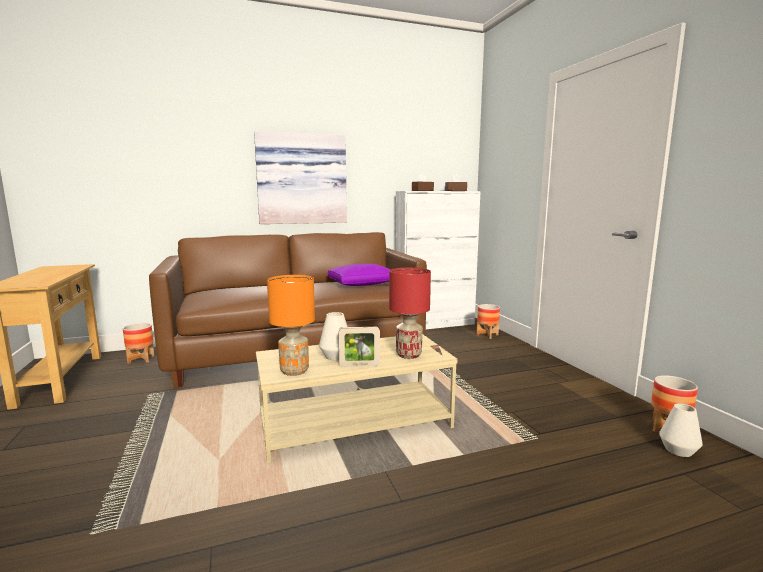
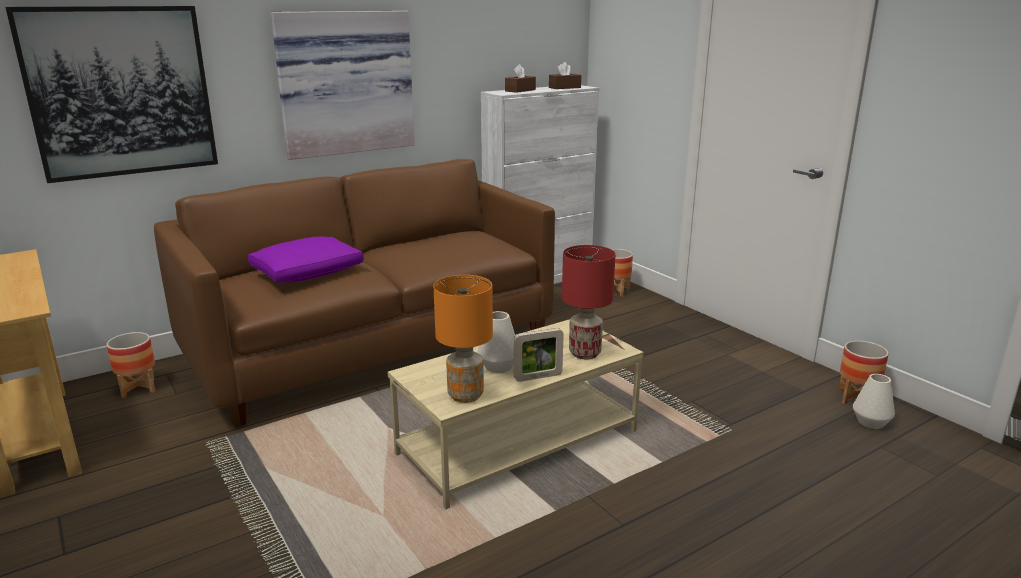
camera: 15 degrees left, 10 degrees up
purple pillow [328,264,390,286] -> purple pillow moved to [248,236,364,283]
none -> picture [5,6,218,183]

